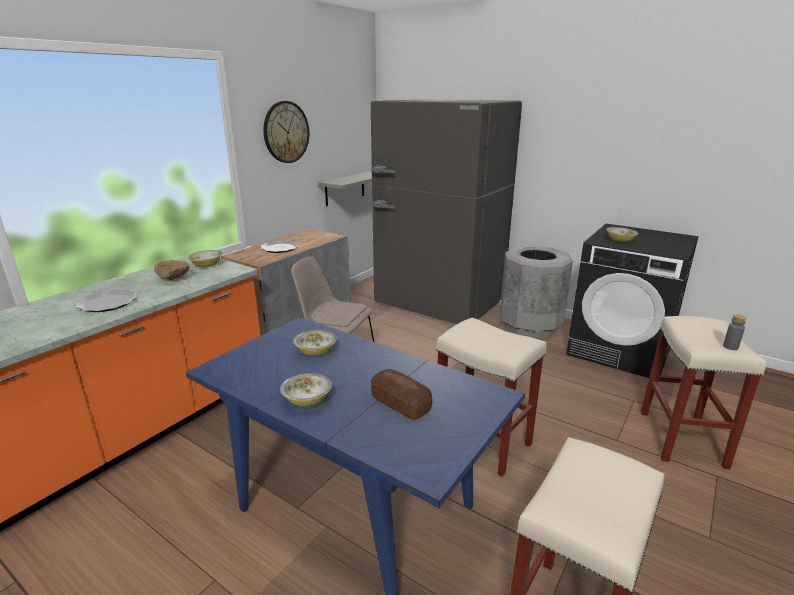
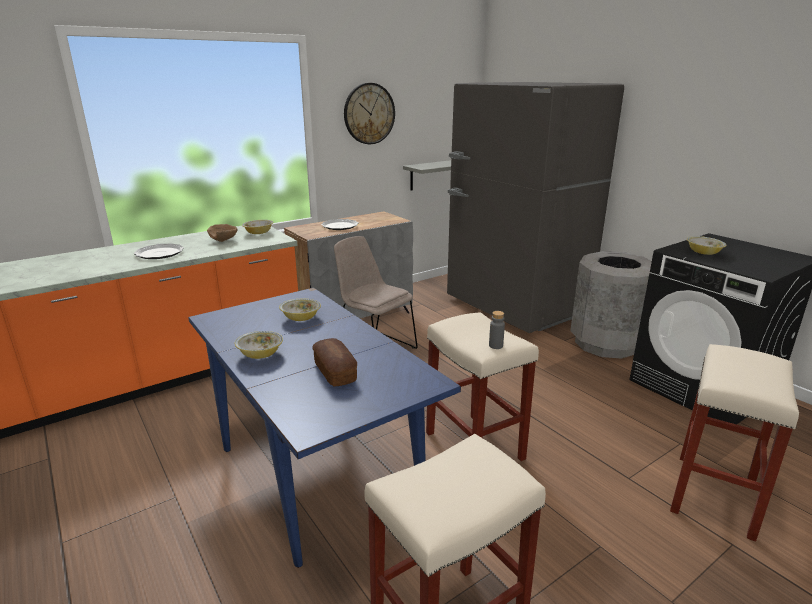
camera: 20 degrees right, 0 degrees up
grey bottle [723,314,746,350] -> grey bottle moved to [489,311,505,349]

